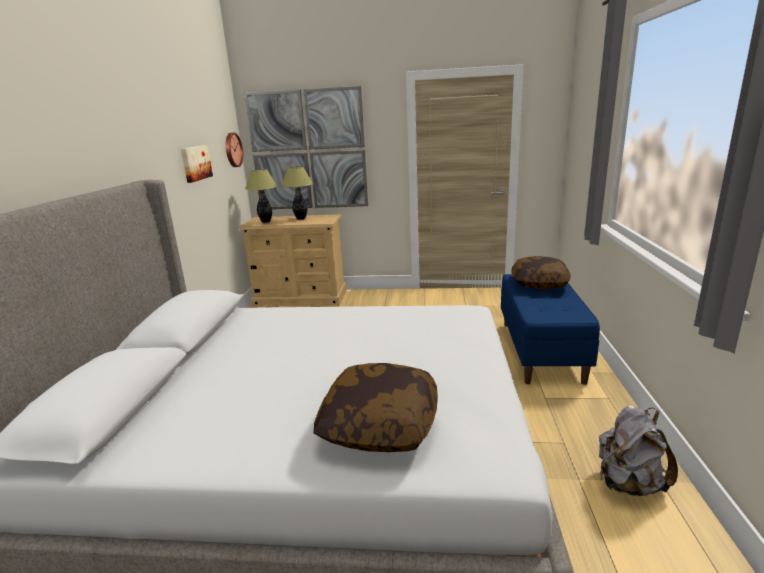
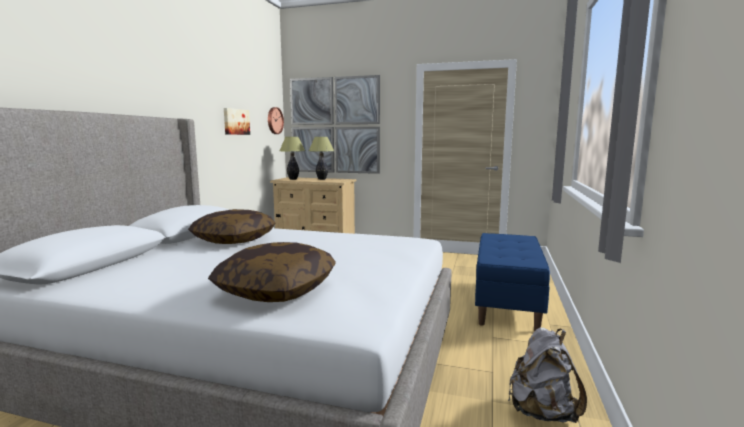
camera: 10 degrees right, 10 degrees down
pillow [511,256,571,289] -> pillow moved to [188,209,275,244]

